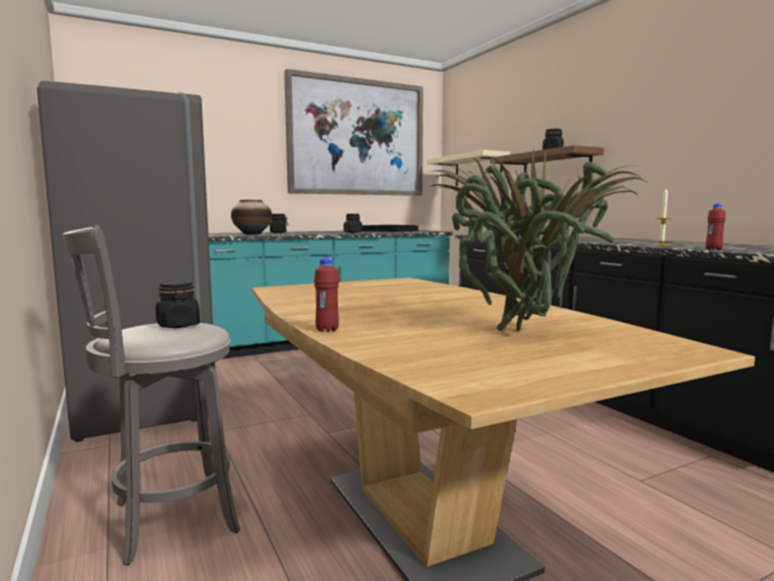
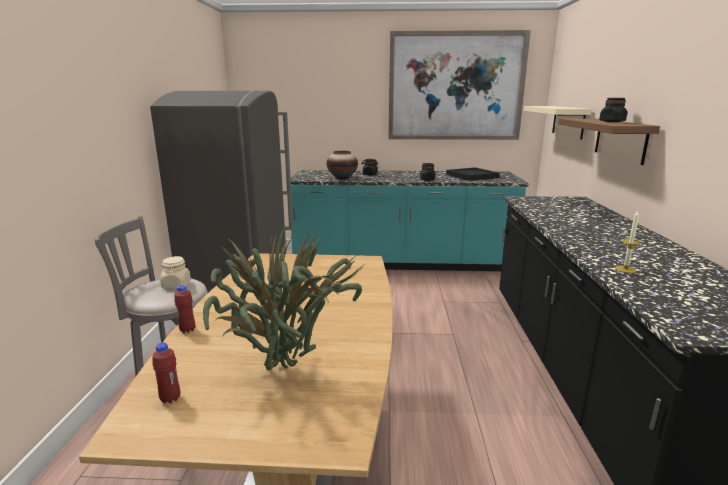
camera: 30 degrees right, 10 degrees up
black jar [156,281,200,328] -> beige jar [160,256,191,289]
red bottle [706,203,726,250] -> red bottle moved to [152,342,180,404]

